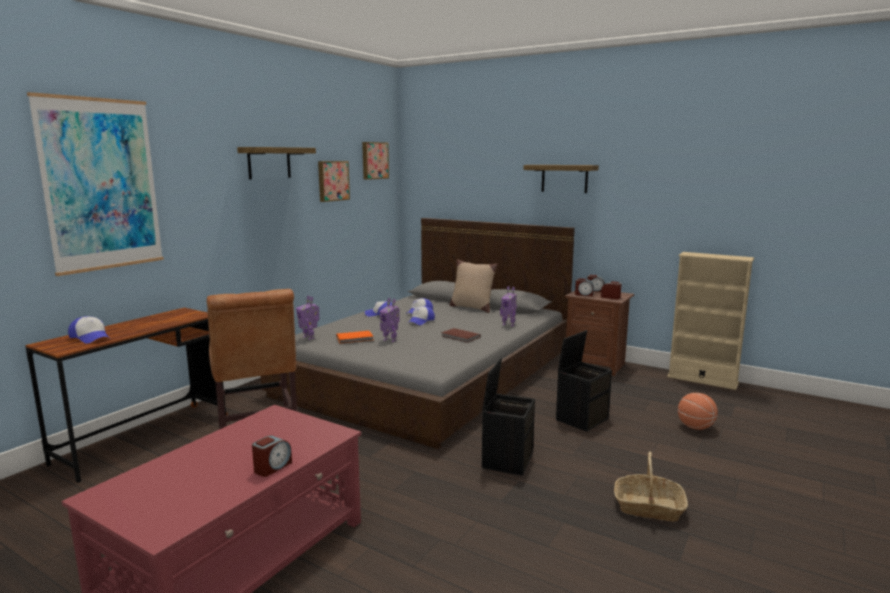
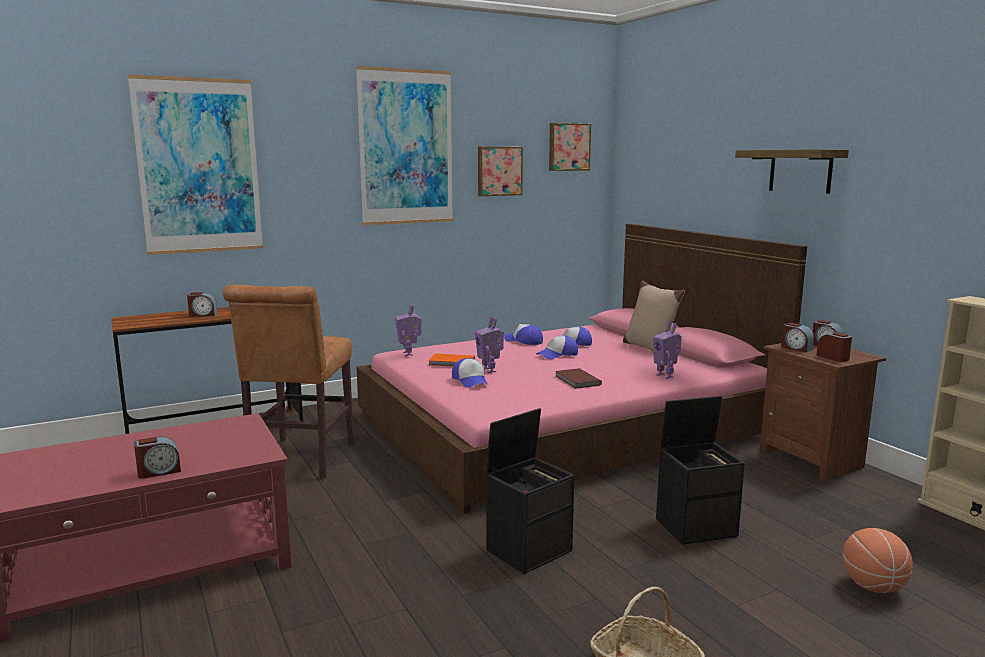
camera: 30 degrees right, 0 degrees up
cap [68,316,110,344] -> cap moved to [452,358,488,388]
shelf [237,147,316,179] -> picture [356,66,453,225]
grey bed [261,218,575,449] -> pink bed [357,224,807,514]
none -> alarm clock [187,292,218,317]

